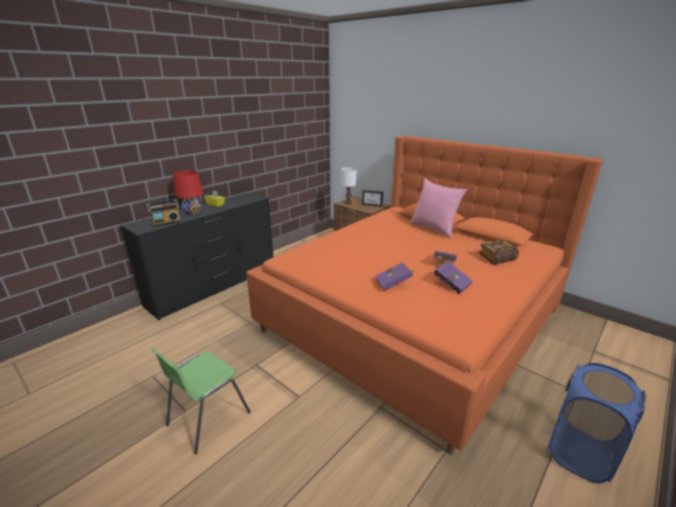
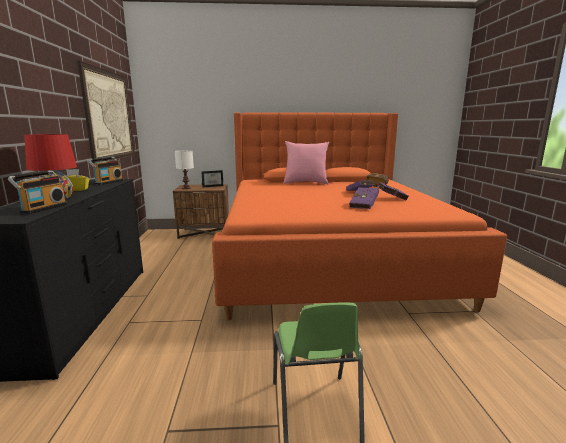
camera: 45 degrees left, 10 degrees down
blue laundry basket [548,363,646,484] -> none
none -> picture [77,61,135,163]
none -> radio [88,157,123,185]

